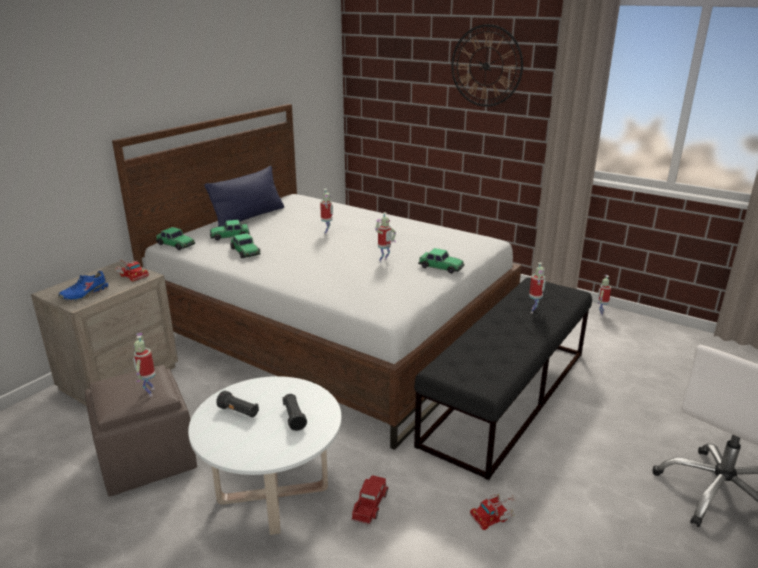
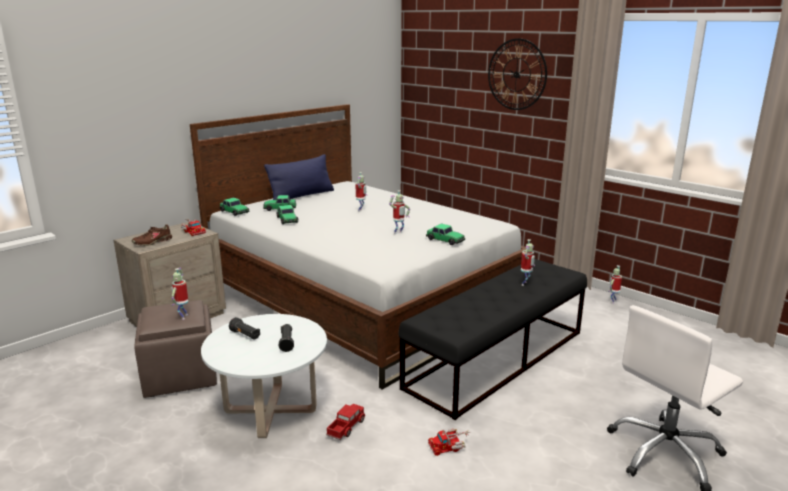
camera: 10 degrees right, 5 degrees down
blue shoe [58,270,108,301] -> brown shoe [132,224,172,246]

